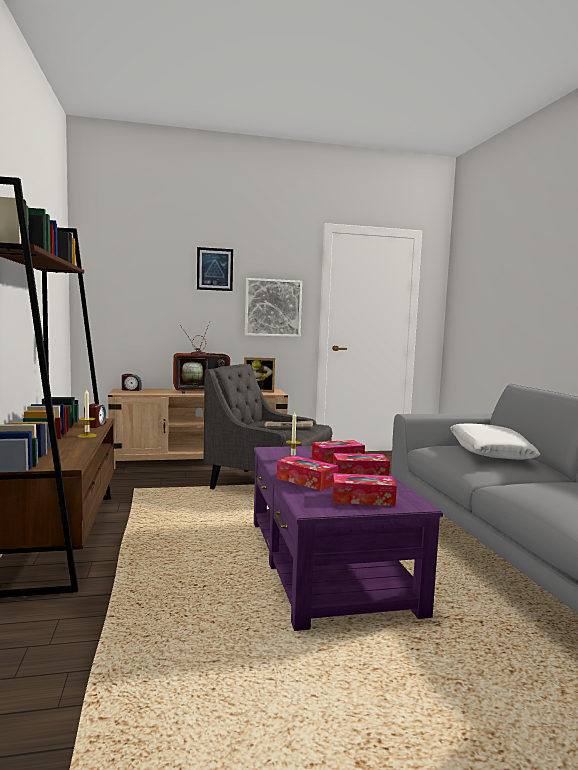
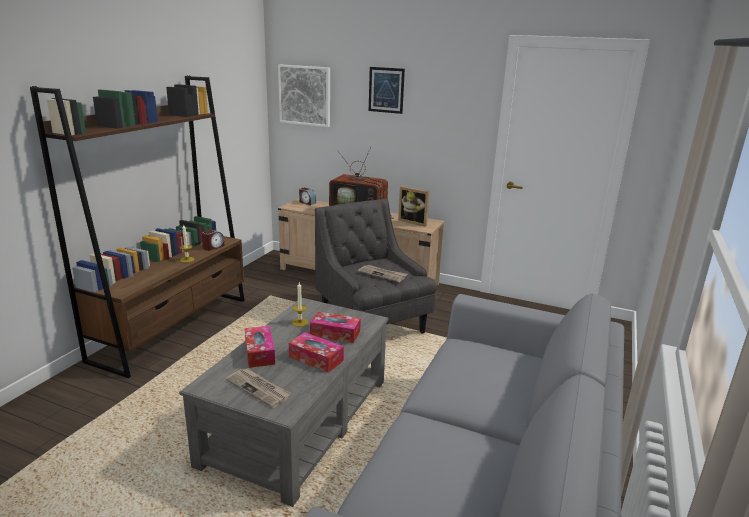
camera: 35 degrees right, 15 degrees up
picture [245,278,302,337] -> picture moved to [278,64,330,127]
purple coffee table [254,446,443,631] -> grey coffee table [179,298,388,507]
tissue box [332,473,397,506] -> newspaper [226,368,291,408]
white pillow [450,423,540,459] -> none

